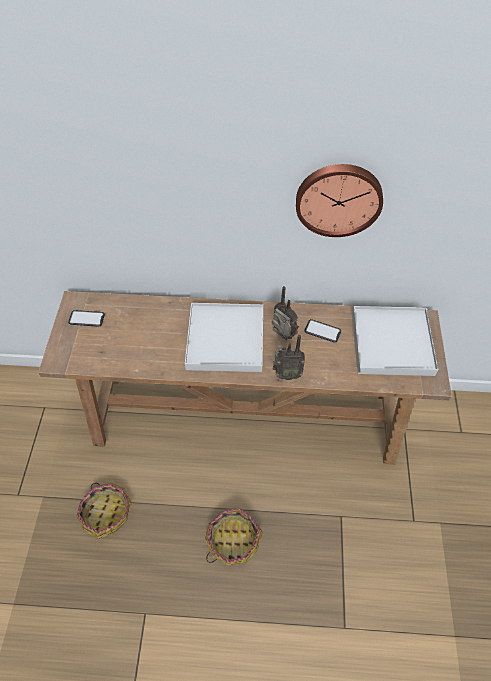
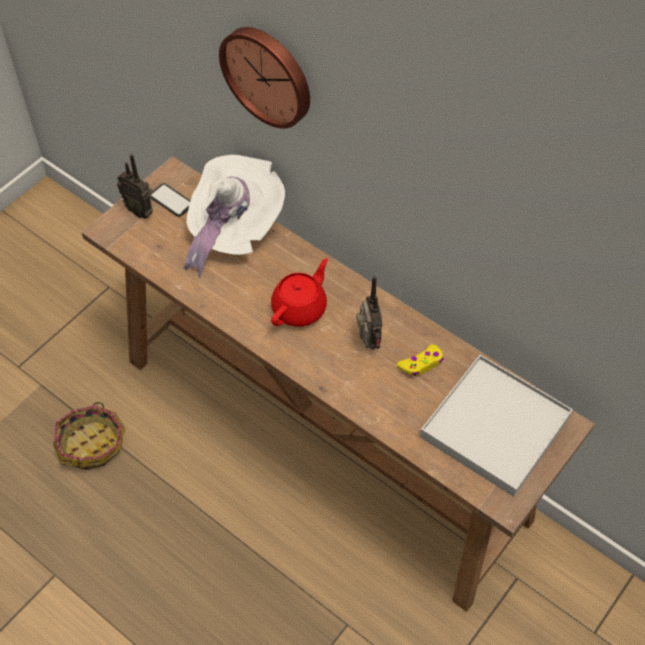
camera: 35 degrees right, 0 degrees up
white tray [185,303,263,372] -> red teapot [271,258,328,327]
basket [205,508,263,565] -> none
radio [273,335,305,380] -> radio moved to [117,154,153,219]
wall clock [296,164,383,237] -> wall clock moved to [219,27,310,129]
phone [304,319,341,342] -> yellow game controller [397,344,444,376]
none -> white hat [184,155,285,277]

